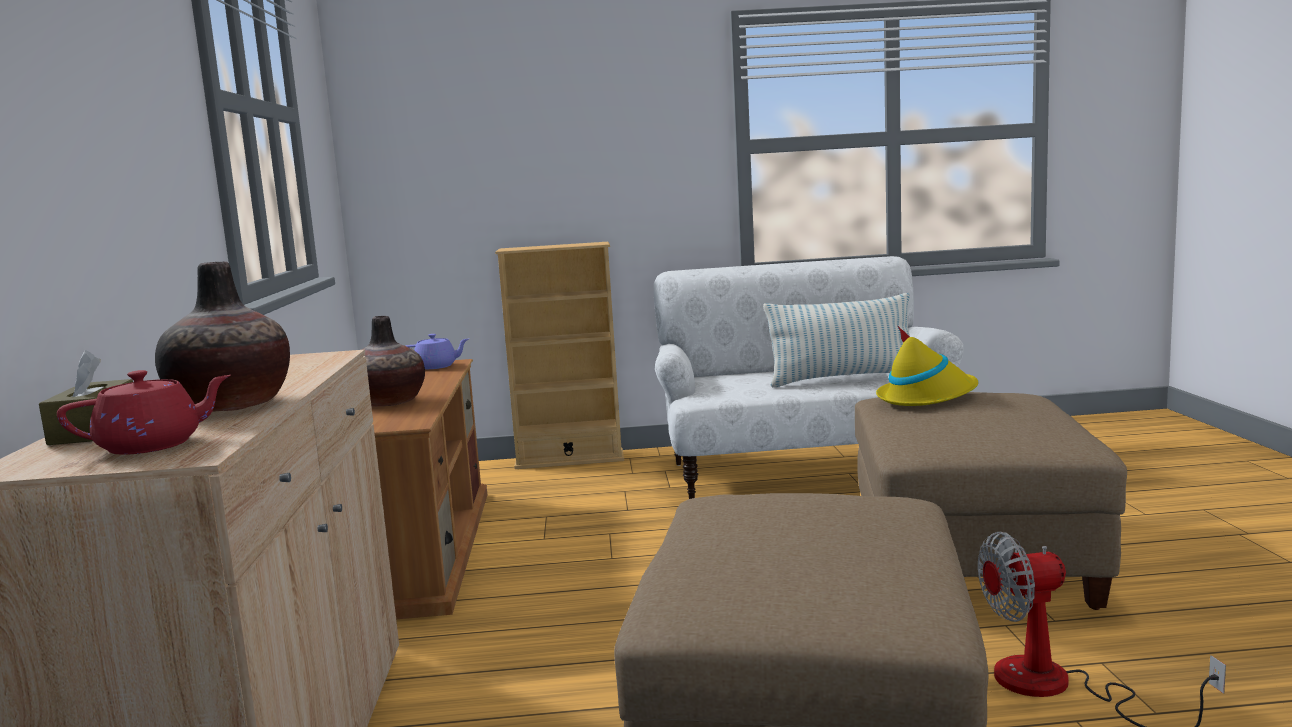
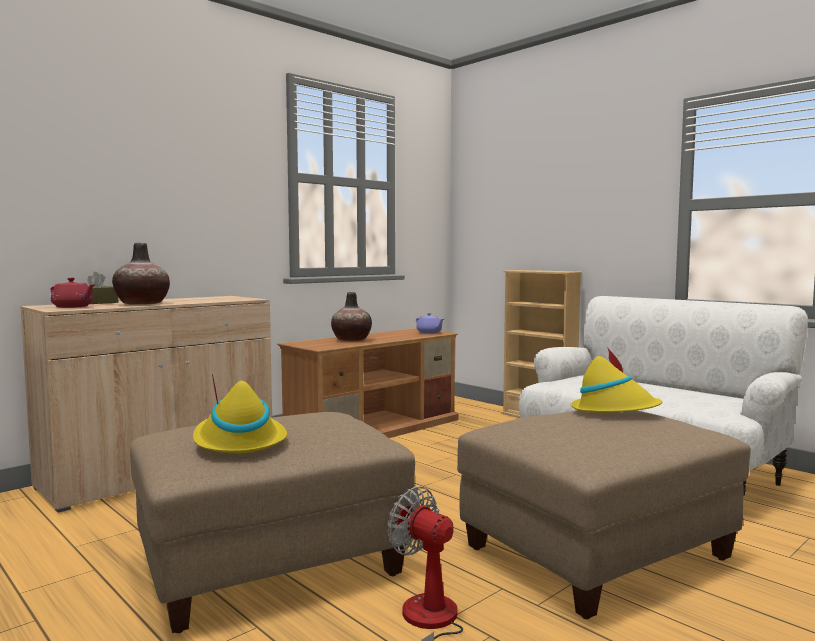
camera: 50 degrees right, 5 degrees down
pillow [763,293,910,387] -> none
none -> yellow hat [193,374,287,453]

